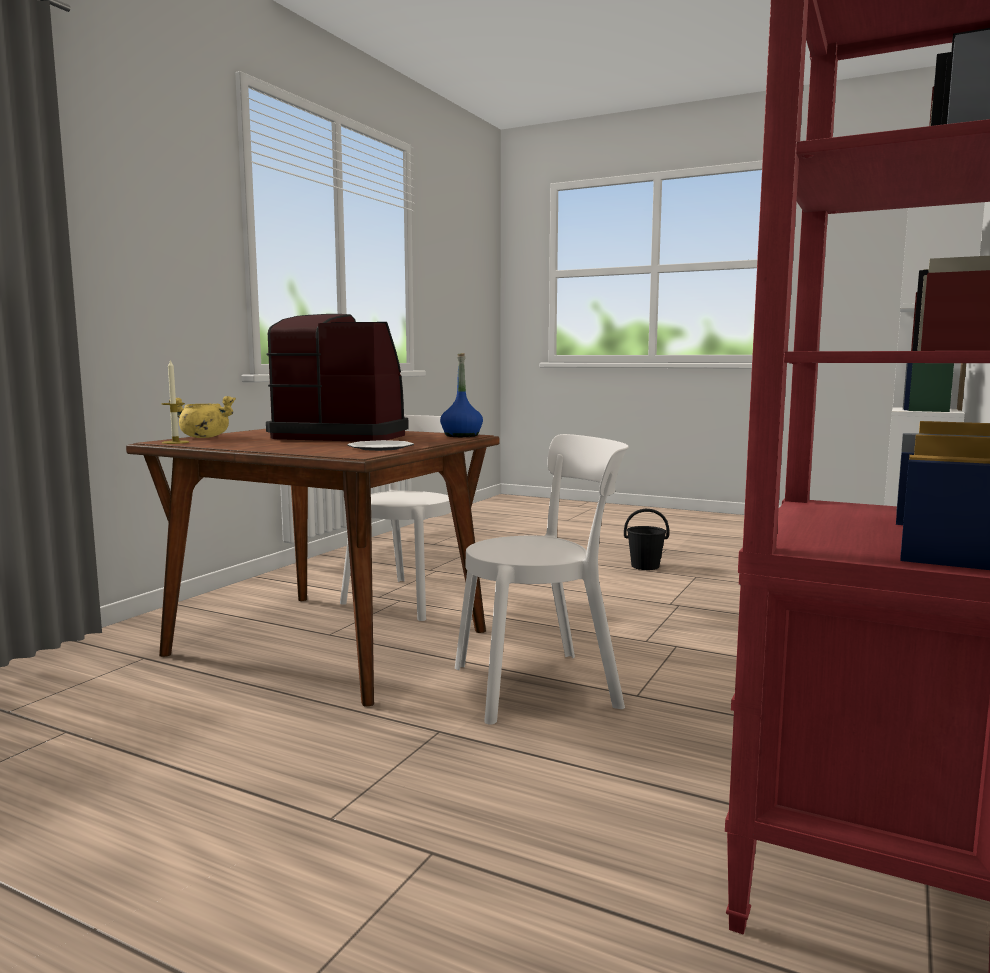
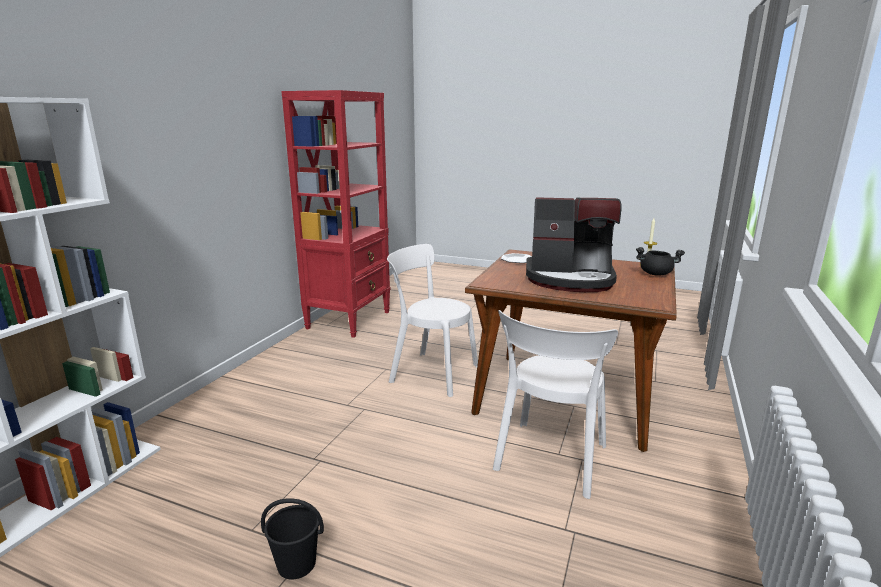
camera: 175 degrees right, 10 degrees up
yellow cooking pot [169,396,236,438] -> black cooking pot [636,247,685,276]
blue bottle [440,353,483,437] -> none
white chair [455,434,629,724] -> white chair turned 45 degrees clockwise [387,244,478,397]

